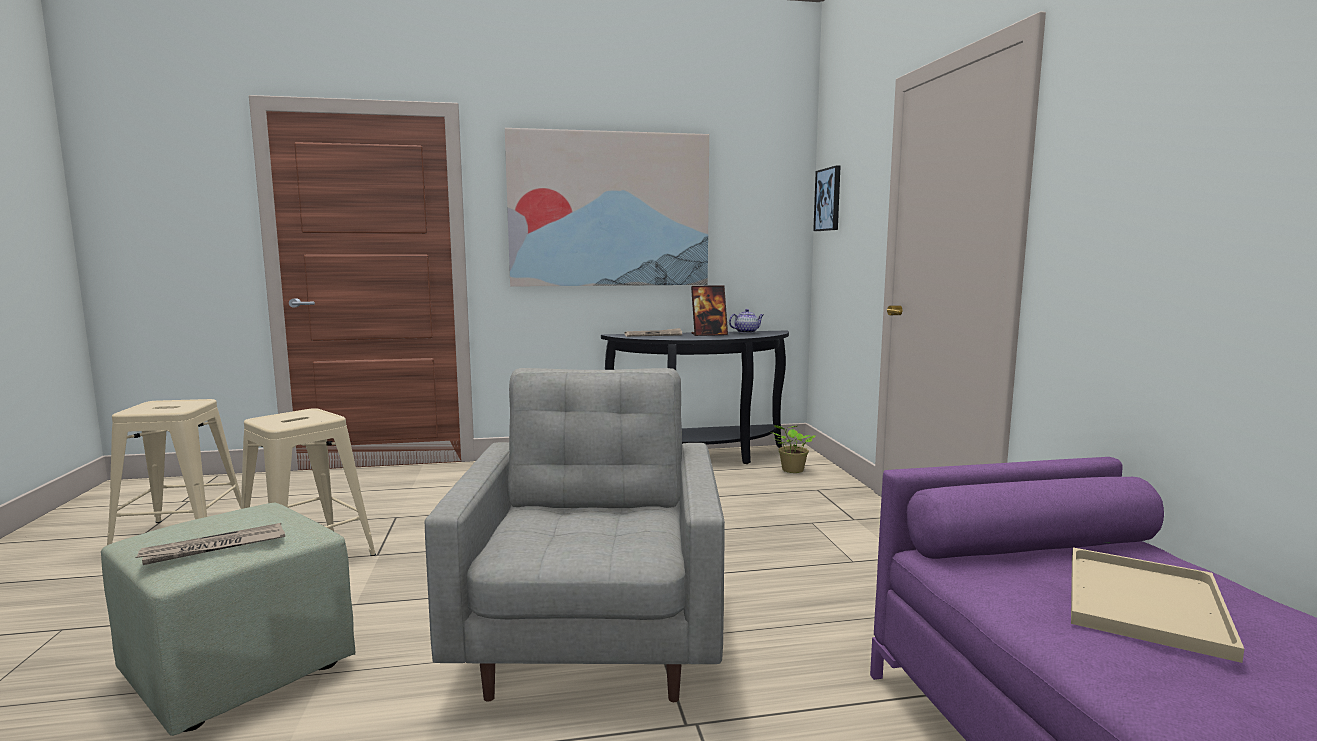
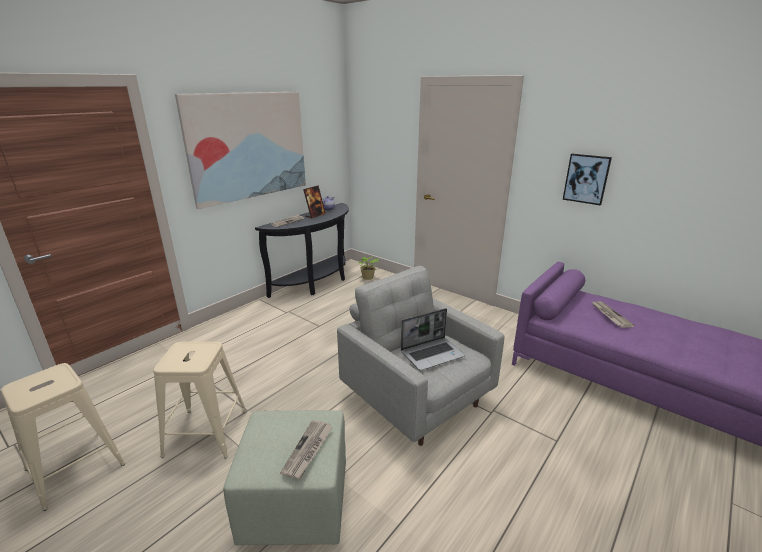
camera: 40 degrees left, 15 degrees up
picture [813,166,840,231] -> picture moved to [563,154,612,205]
beige tray [1071,547,1244,663] -> newspaper [592,301,634,328]
none -> laptop [401,308,465,371]

